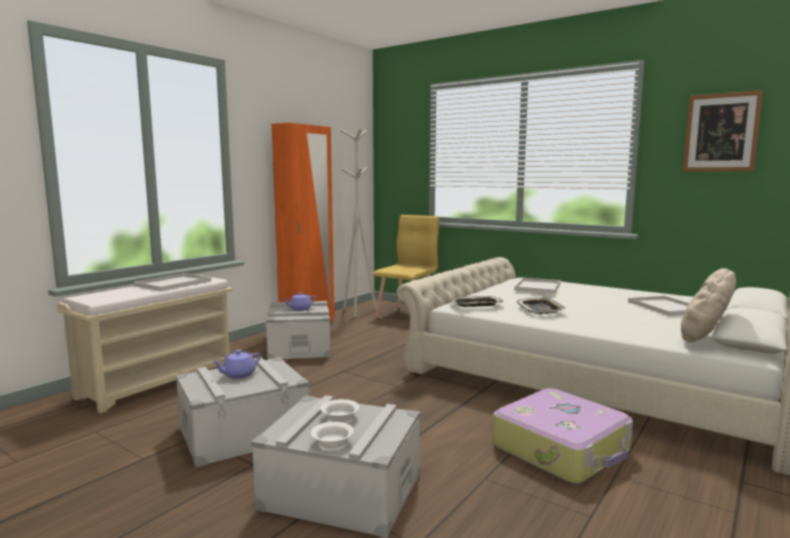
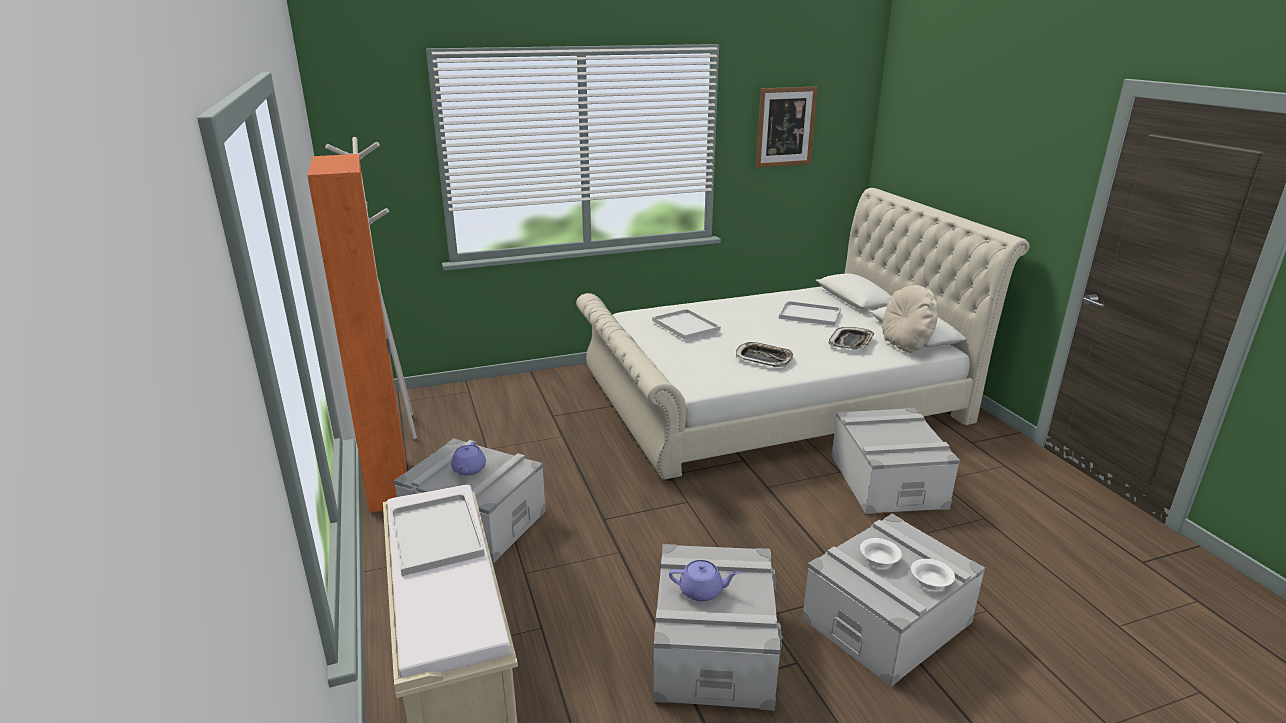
camera: 55 degrees left, 15 degrees up
purple teapot [213,350,261,378] -> purple teapot turned 75 degrees counterclockwise [669,560,739,602]
yellow chair [373,215,439,317] -> none
tray [450,296,504,307] -> tray moved to [829,327,874,349]
suitcase [492,388,633,484] -> grey storage box [831,408,960,514]

